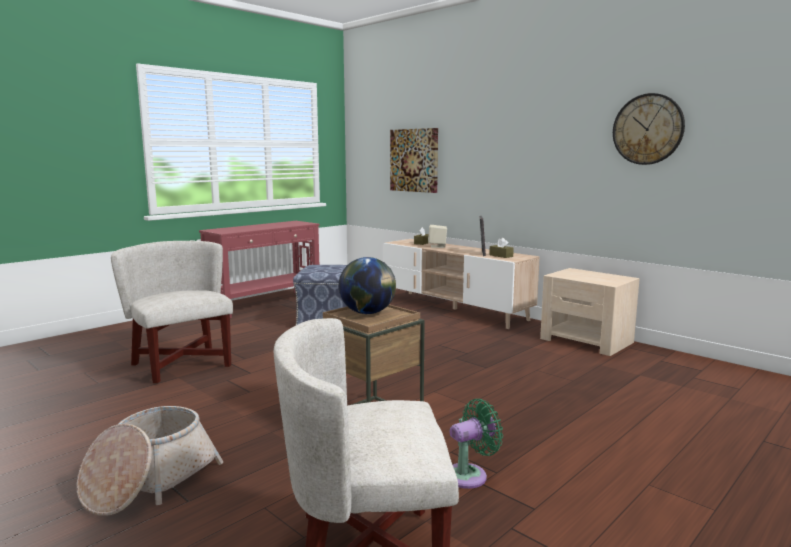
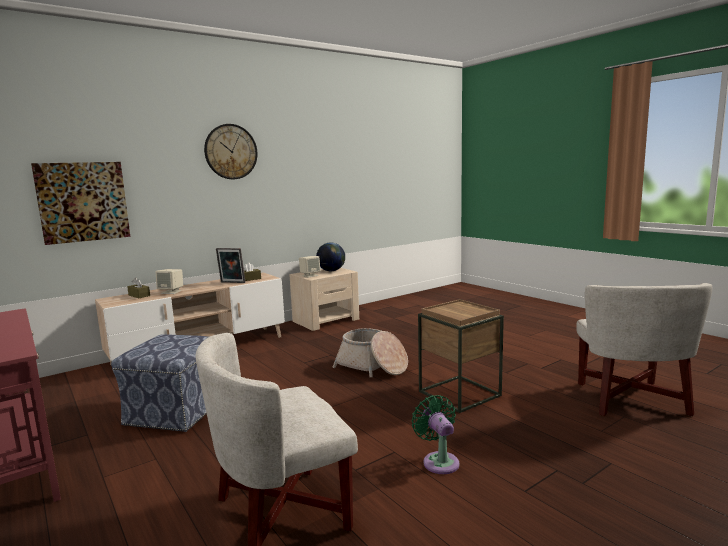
camera: 80 degrees left, 0 degrees up
basket [77,406,223,516] -> basket moved to [333,328,408,377]
globe [339,257,396,314] -> globe moved to [316,242,345,271]
green fan [450,399,503,489] -> green fan moved to [412,395,459,474]
wall clock [613,93,685,165] -> wall clock moved to [204,124,258,179]
none -> beige speaker [299,256,321,278]

